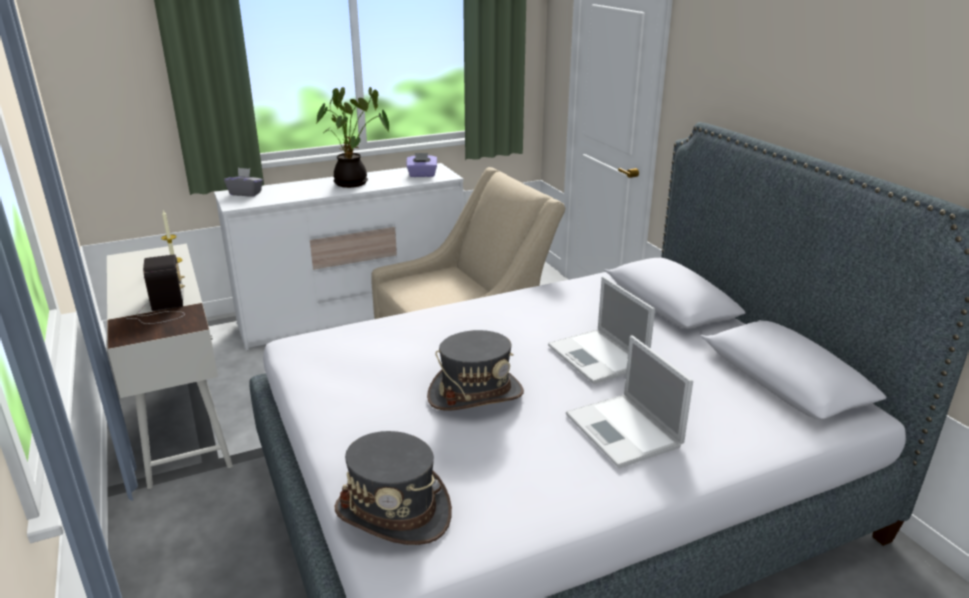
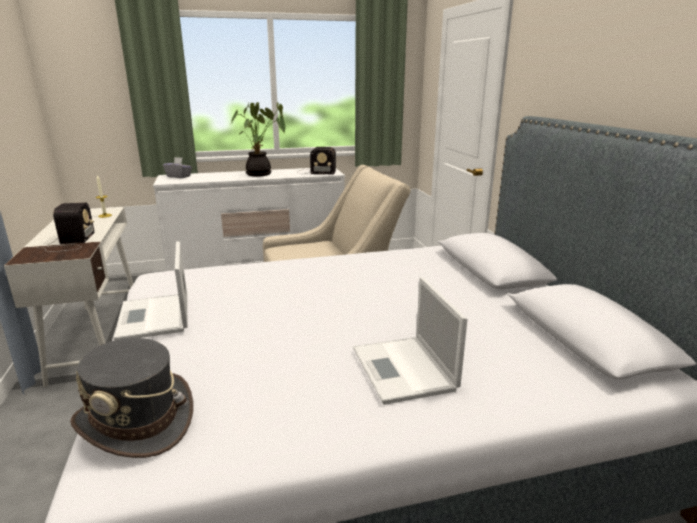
camera: 10 degrees right, 5 degrees down
purple tissue box [407,153,437,177] -> radio [297,147,336,174]
grey hat [427,330,524,411] -> none
laptop [548,276,655,384] -> laptop moved to [113,241,188,341]

